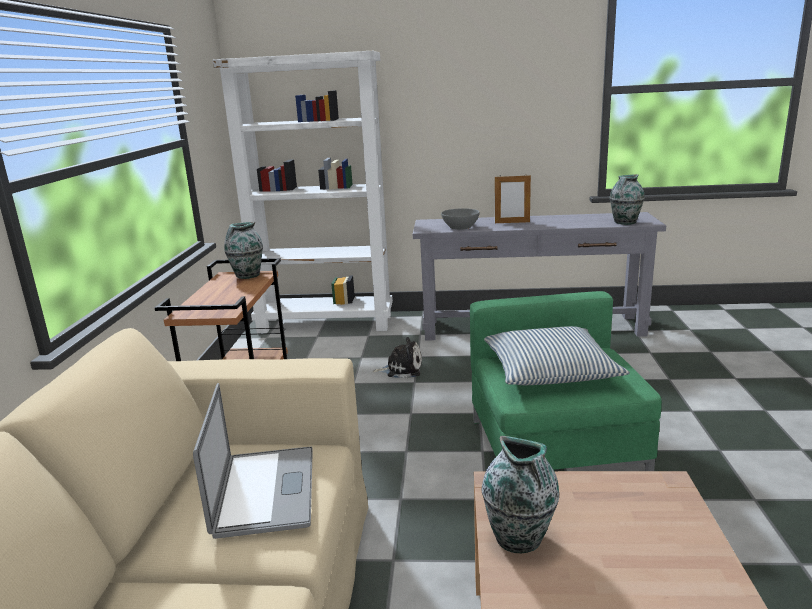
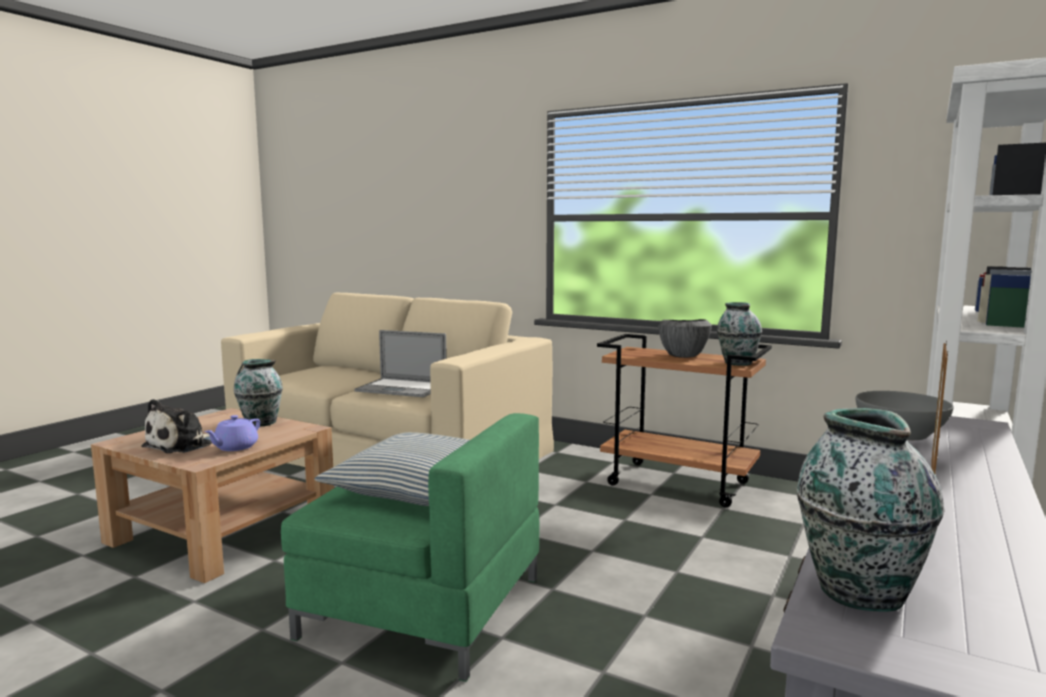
camera: 115 degrees right, 10 degrees down
plush toy [373,337,422,378] -> plush toy moved to [141,399,212,453]
none -> purple teapot [204,415,260,451]
none -> bowl [658,319,712,358]

